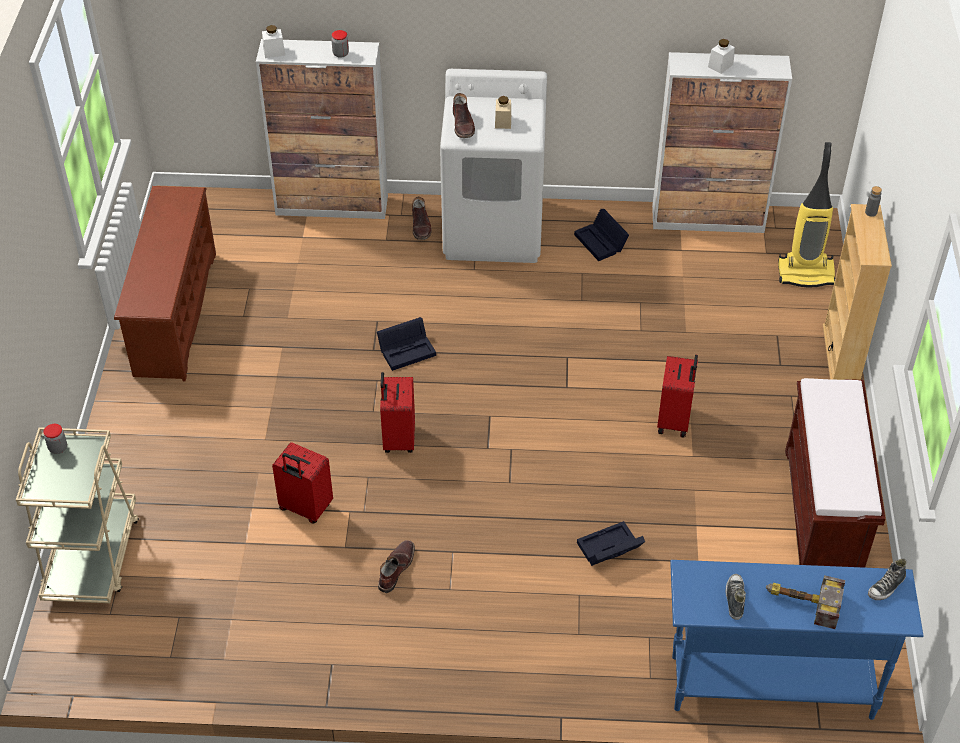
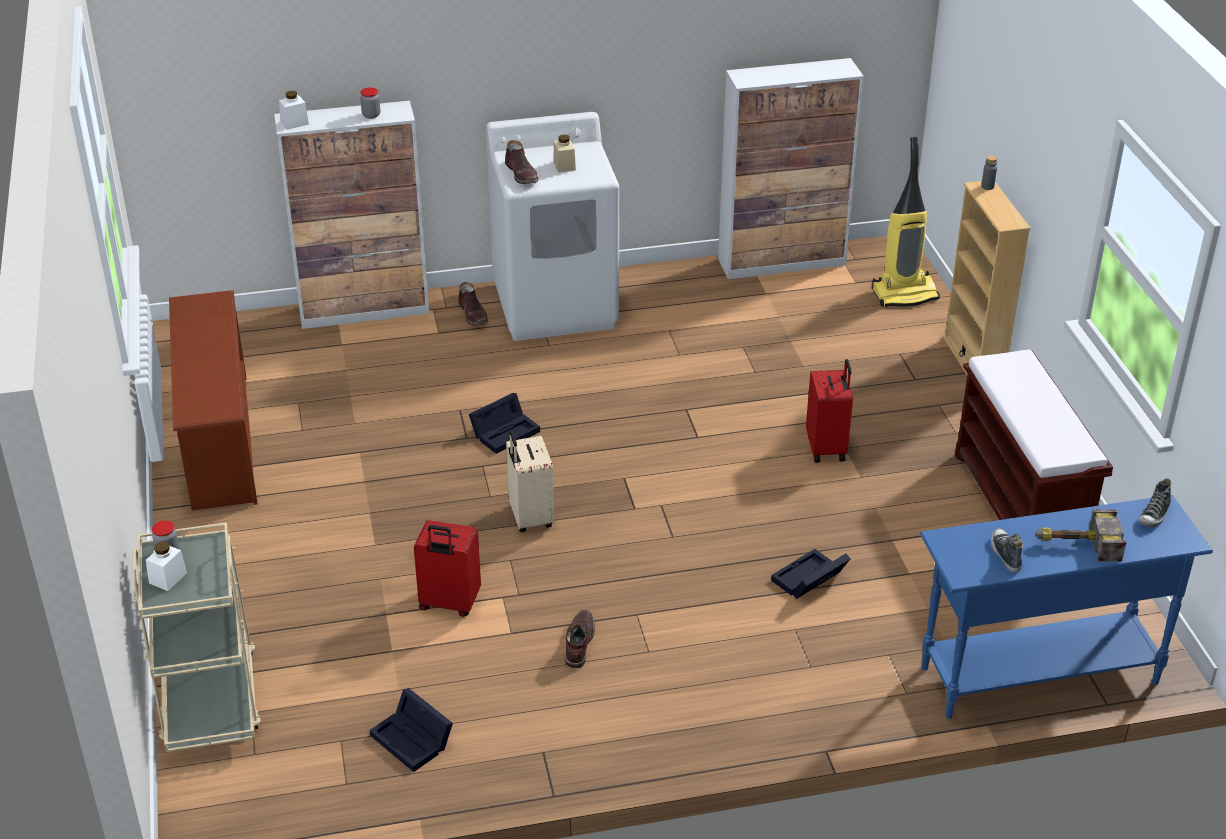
camera: 15 degrees left, 10 degrees down
red suitcase [380,372,415,453] -> beige suitcase [506,430,554,532]
black storage box [574,209,629,261] -> black storage box moved to [369,688,453,772]
white jar [708,39,735,74] -> white jar moved to [146,542,187,591]

